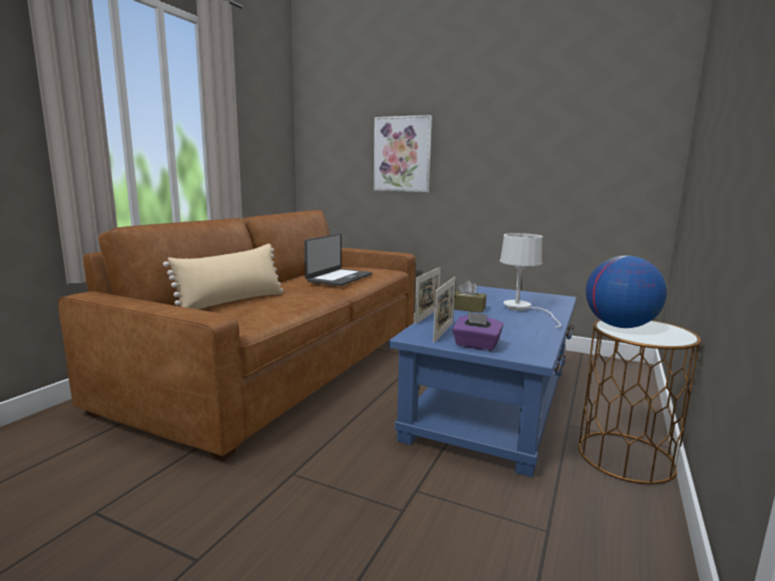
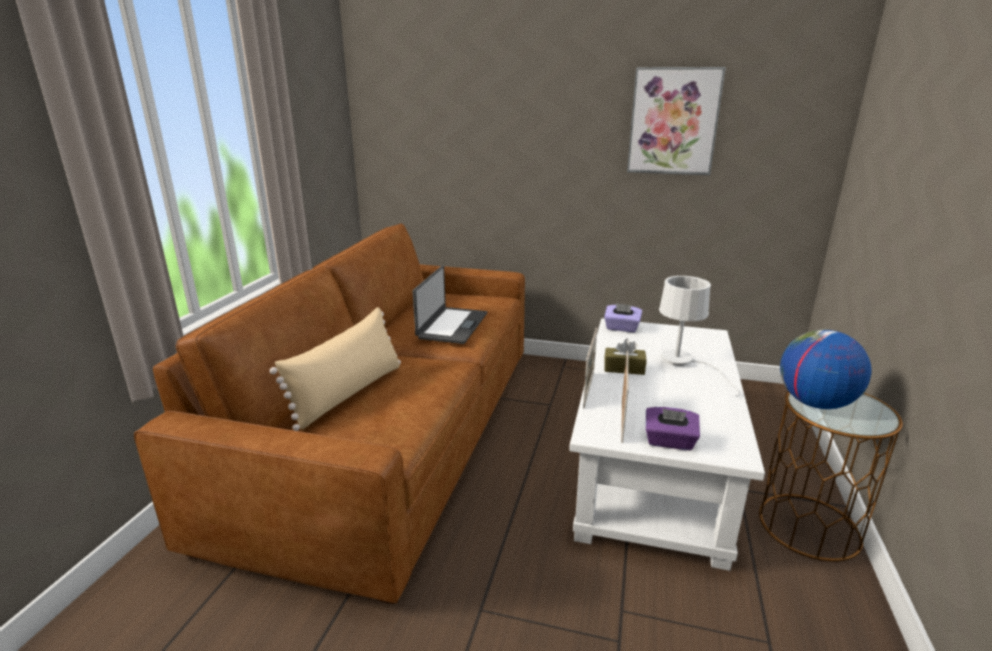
camera: 10 degrees left, 10 degrees up
picture [374,115,432,192] -> picture moved to [627,67,726,175]
blue coffee table [389,286,577,477] -> white coffee table [569,318,765,571]
none -> purple tissue box [604,303,642,332]

